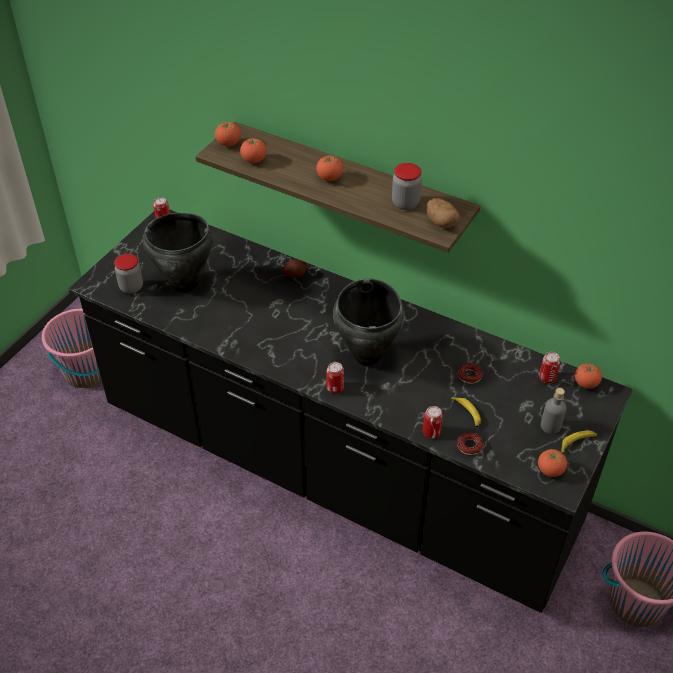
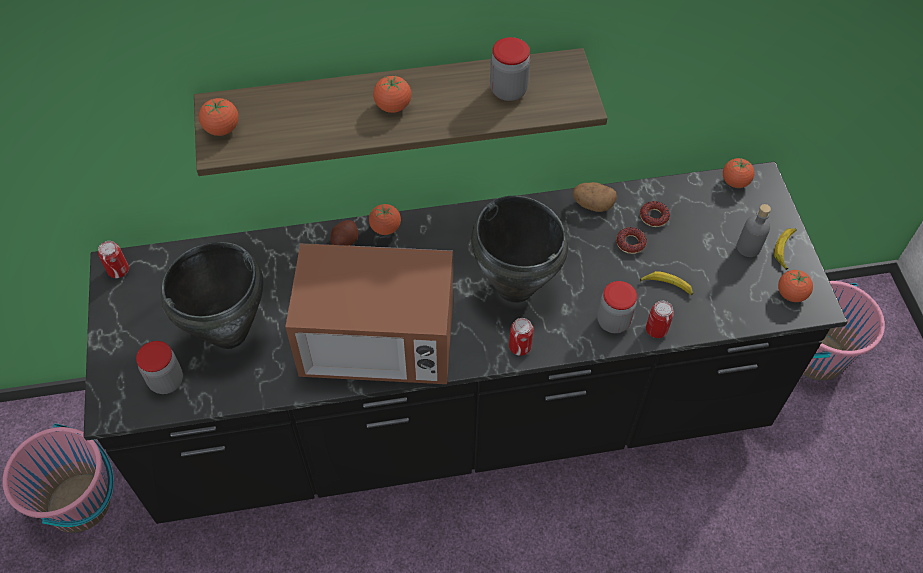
camera: 40 degrees left, 10 degrees up
tomato [240,138,267,163] -> tomato moved to [369,204,401,235]
potato [427,198,459,228] -> potato moved to [573,182,617,212]
donut [457,432,484,455] -> donut moved to [640,201,670,227]
can [539,352,561,383] -> none
none -> microwave [285,243,453,384]
none -> jar [597,281,637,333]

